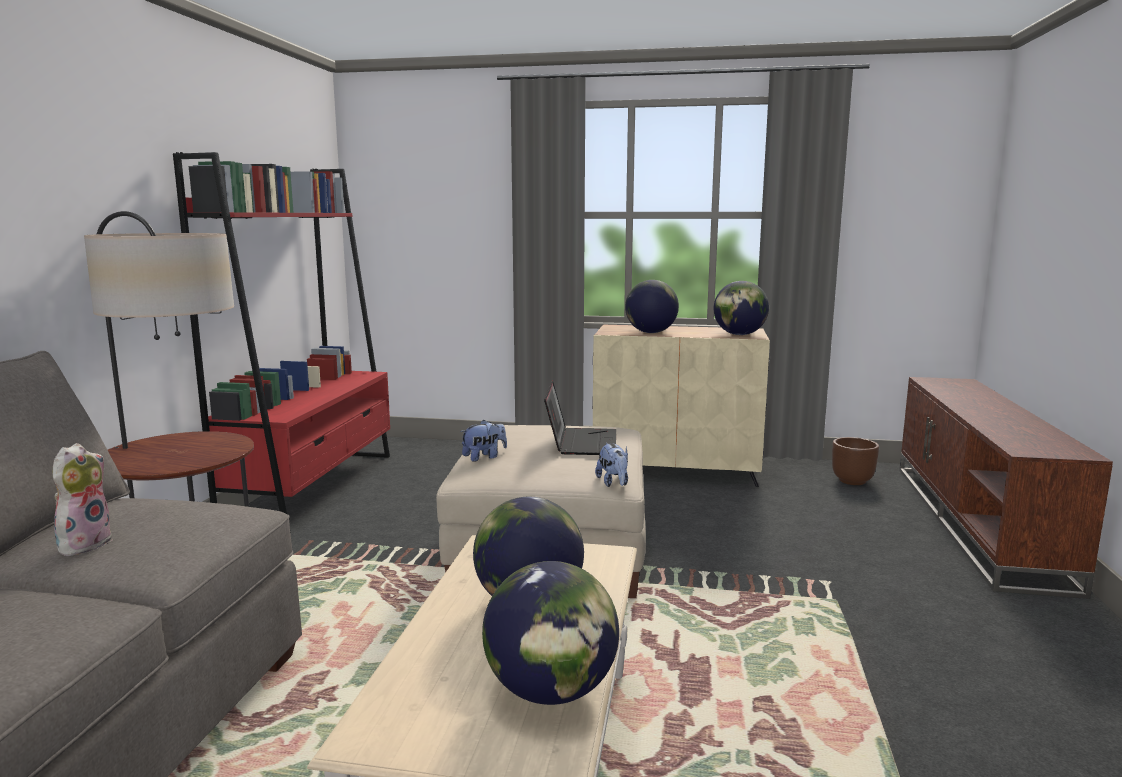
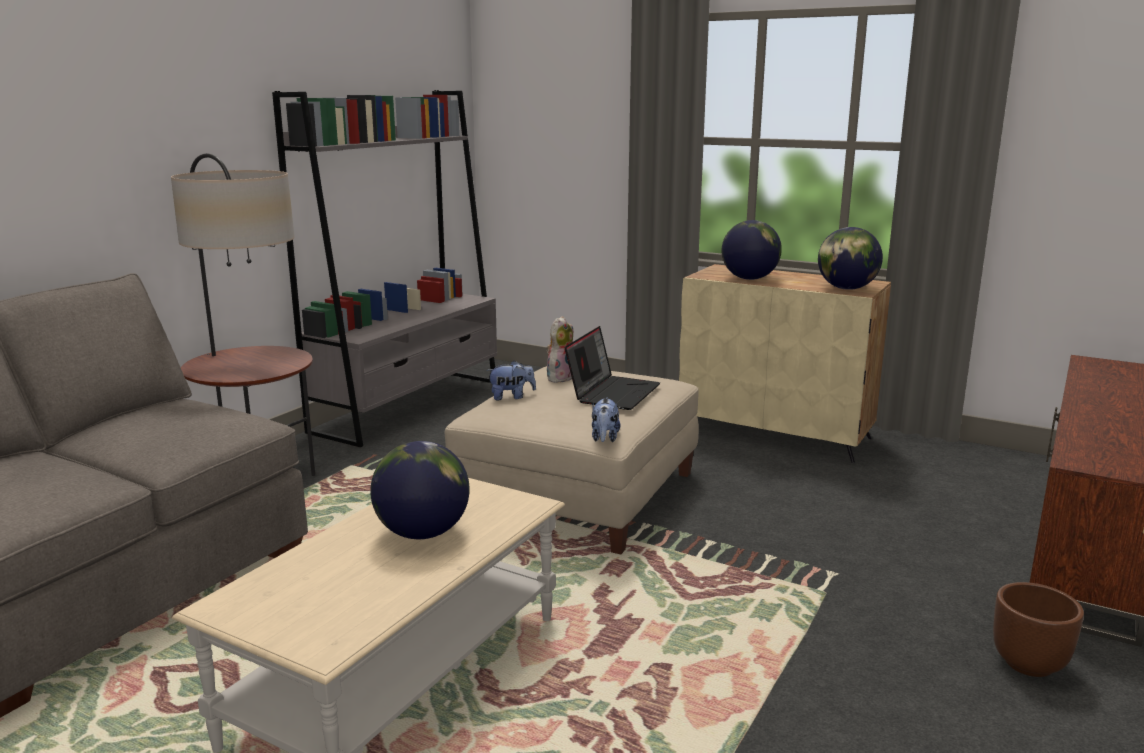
camera: 20 degrees right, 5 degrees up
plush toy [53,443,113,556] -> plush toy moved to [546,316,573,383]
red bookcase [173,152,390,534] -> grey bookcase [272,90,497,447]
globe [482,561,619,705] -> none
brown planter [832,437,879,485] -> brown planter moved to [993,582,1084,677]

